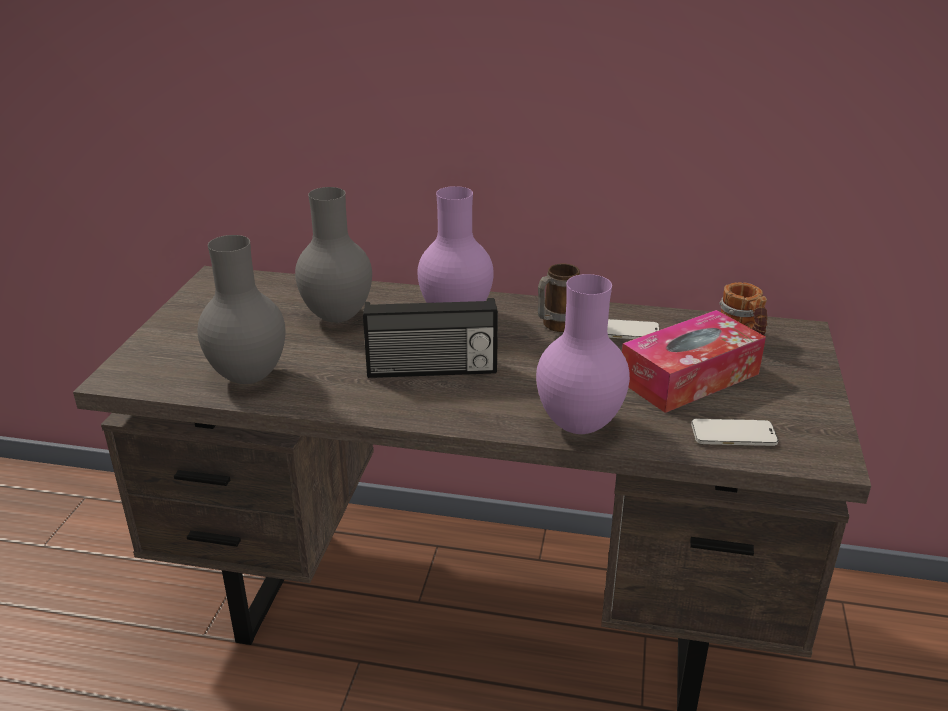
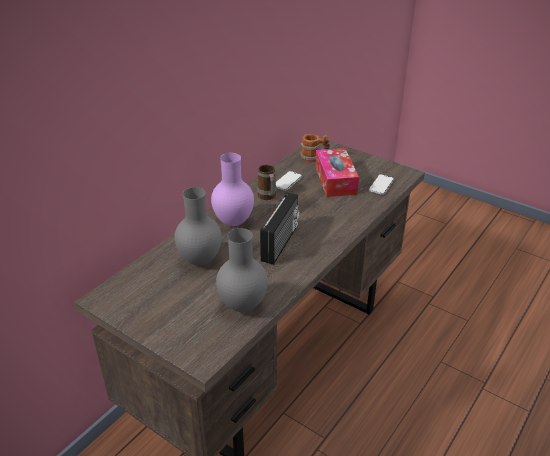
camera: 65 degrees left, 5 degrees up
purple vase [536,274,630,434] -> none

